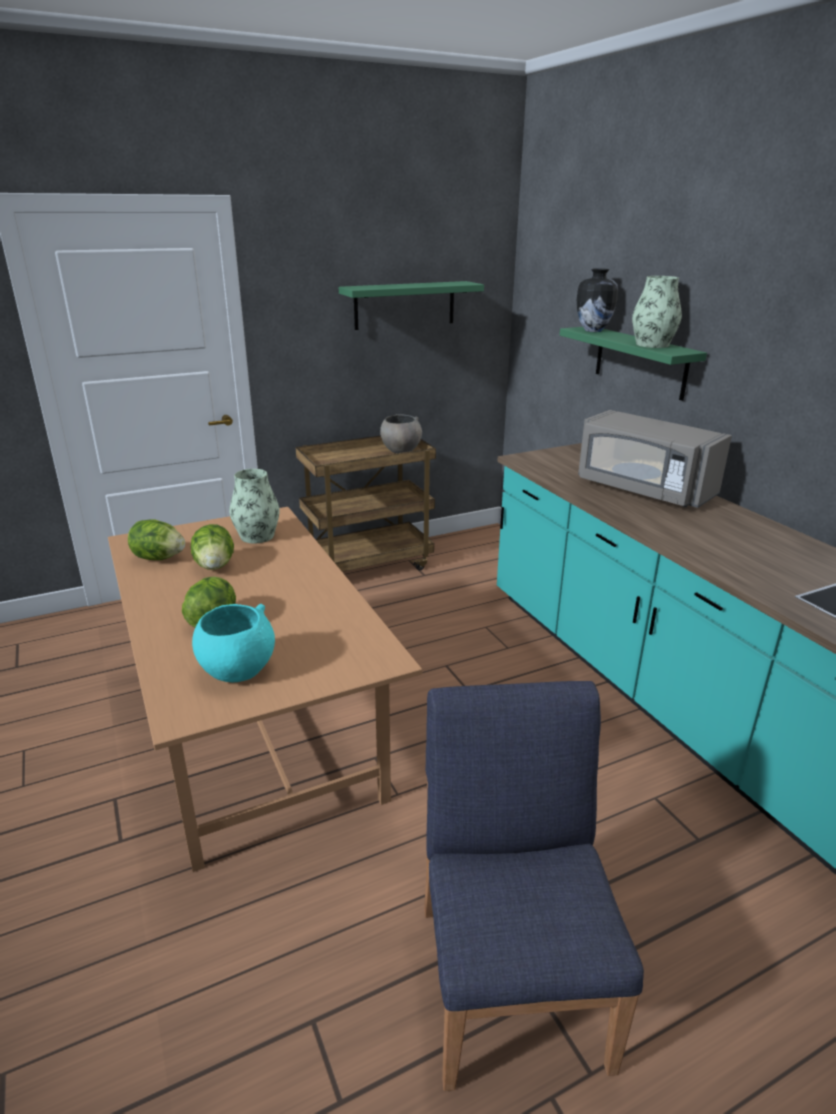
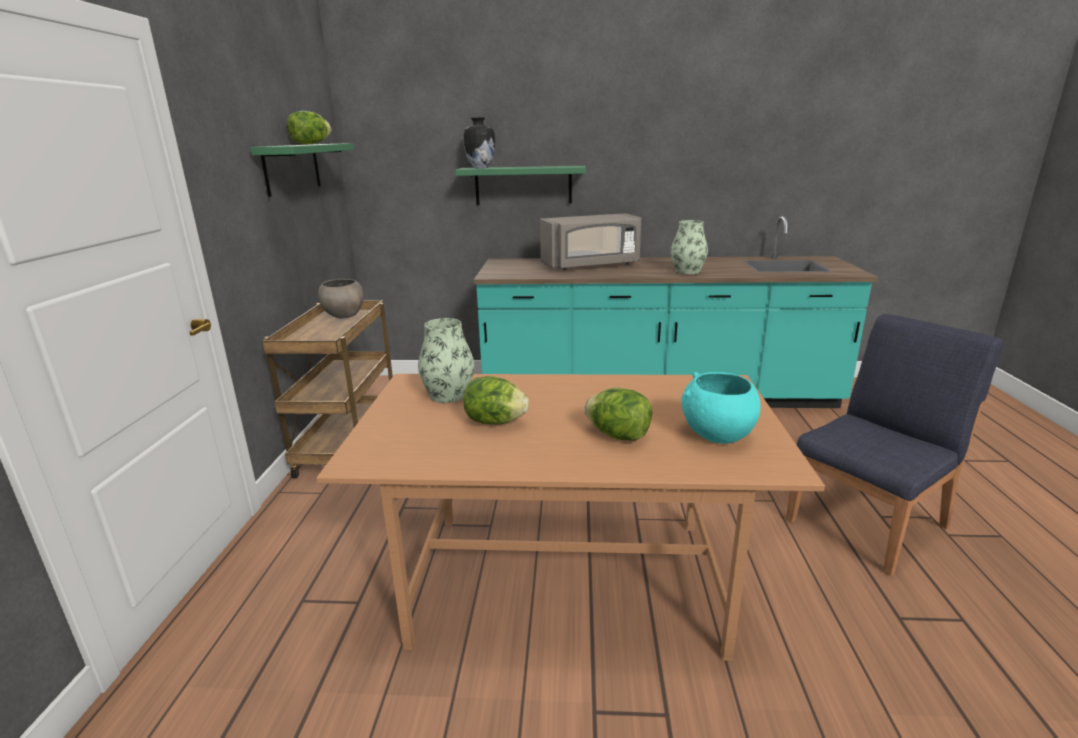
camera: 60 degrees left, 5 degrees down
lettuce [128,519,185,560] -> lettuce moved to [287,111,331,144]
blue chair [424,681,644,1091] -> blue chair turned 120 degrees clockwise [786,314,1003,576]
vase [632,276,682,348] -> vase moved to [671,220,708,274]

